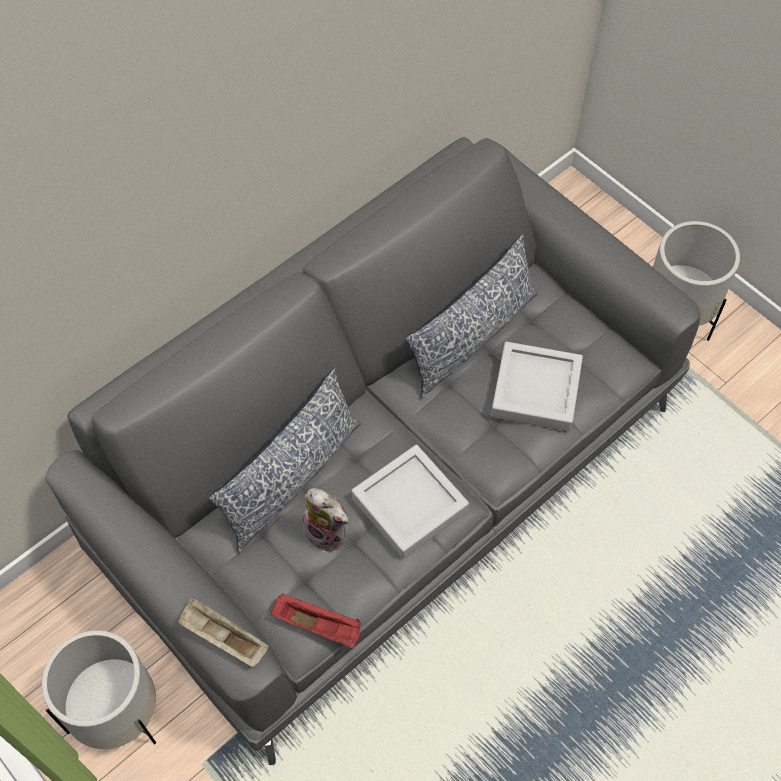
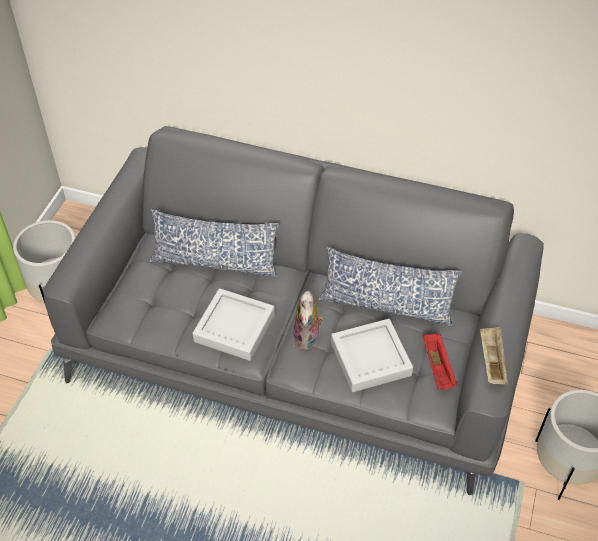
camera: 60 degrees right, 10 degrees down
beige tray [178,597,269,667] -> beige tray moved to [480,327,508,385]
red tray [271,594,361,648] -> red tray moved to [423,333,457,390]
plush toy [303,488,349,553] -> plush toy moved to [293,291,324,350]

